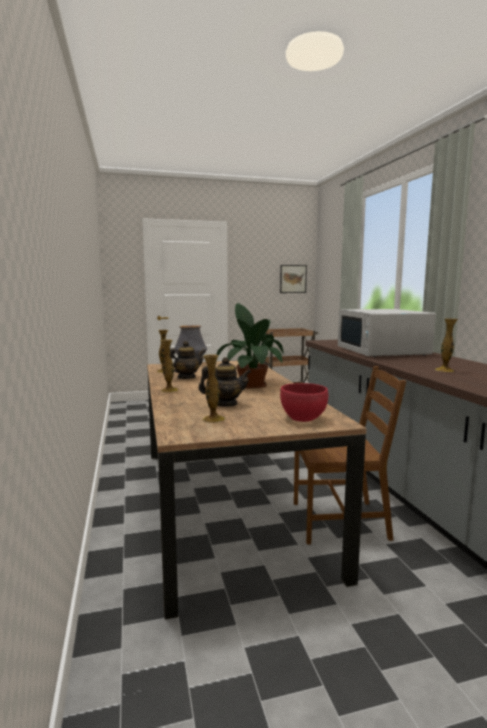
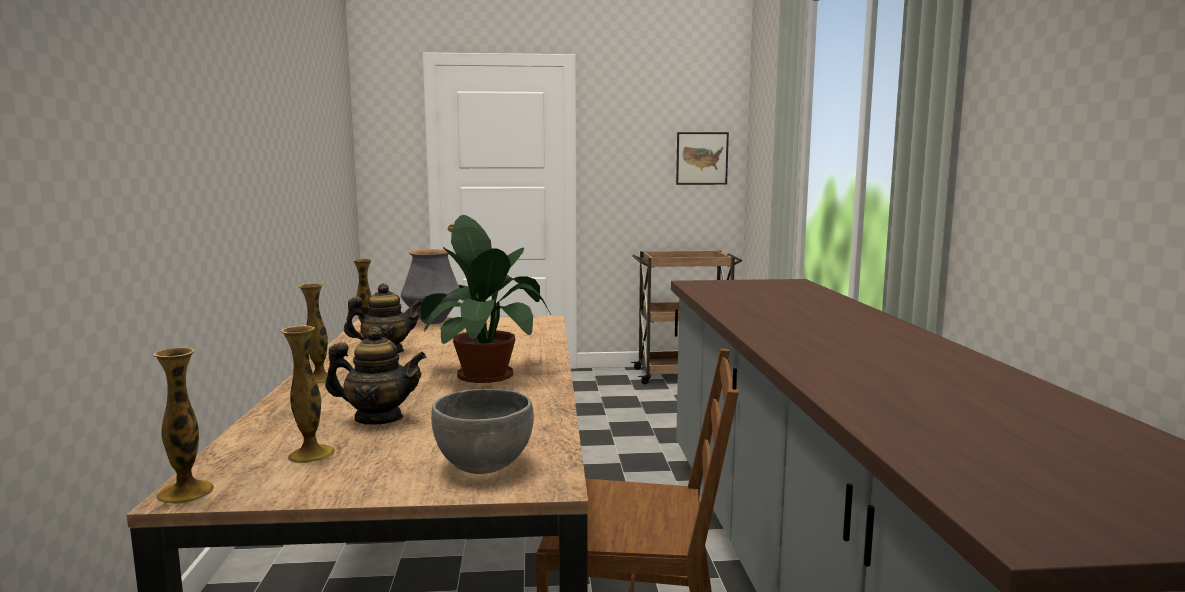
camera: 10 degrees right, 0 degrees up
red bowl [280,383,328,422] -> grey bowl [431,389,534,474]
white microwave [338,309,436,357] -> none
vase [435,318,458,372] -> vase moved to [153,348,215,504]

